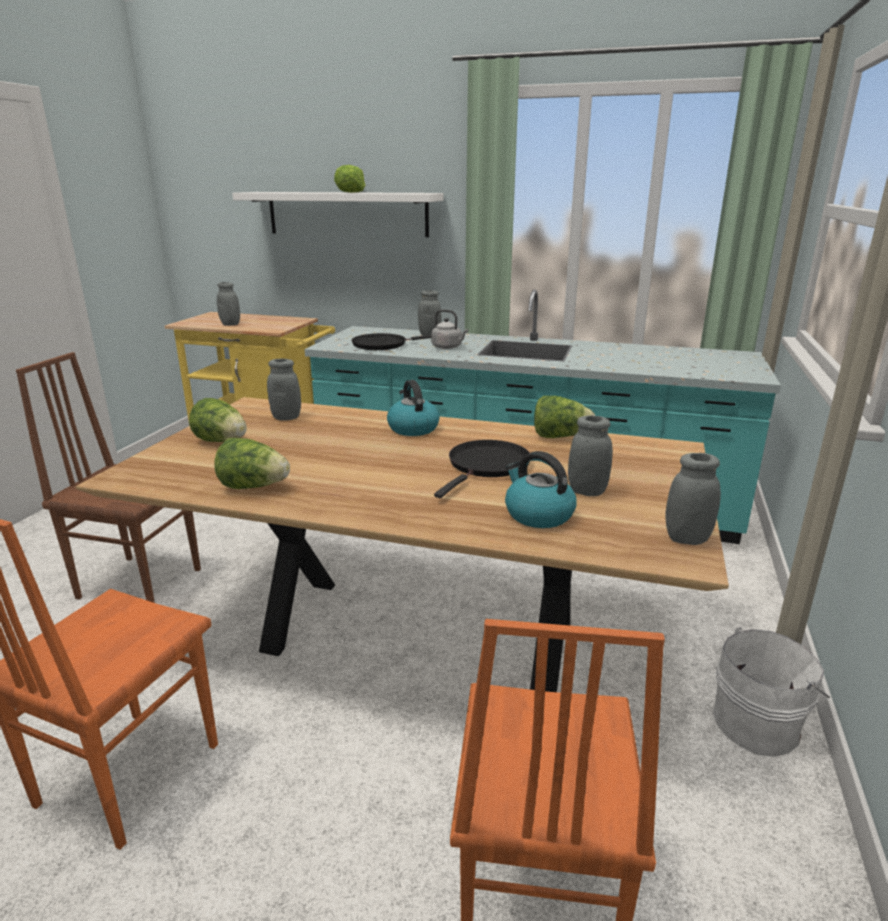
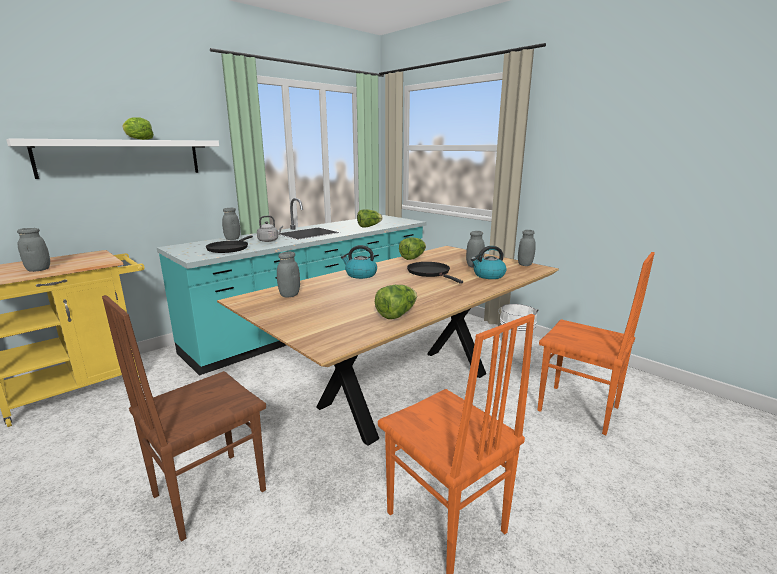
camera: 60 degrees left, 5 degrees down
lettuce [189,398,247,442] -> lettuce moved to [357,209,382,228]

